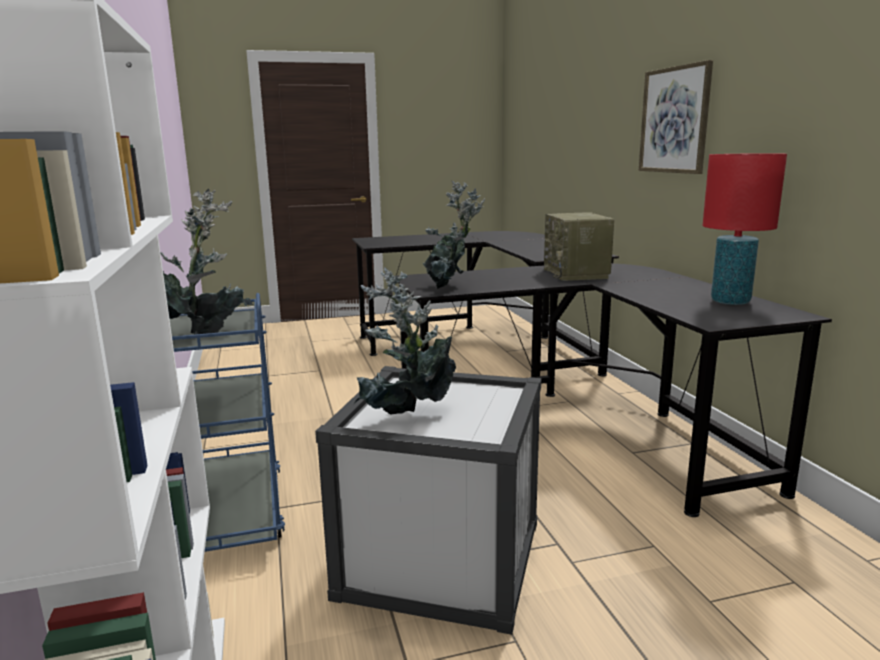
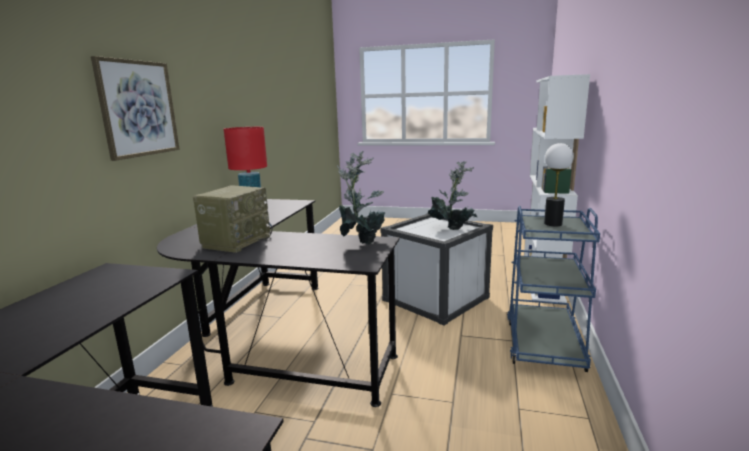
camera: 150 degrees left, 0 degrees up
potted plant [161,189,253,335] -> table lamp [544,143,574,226]

